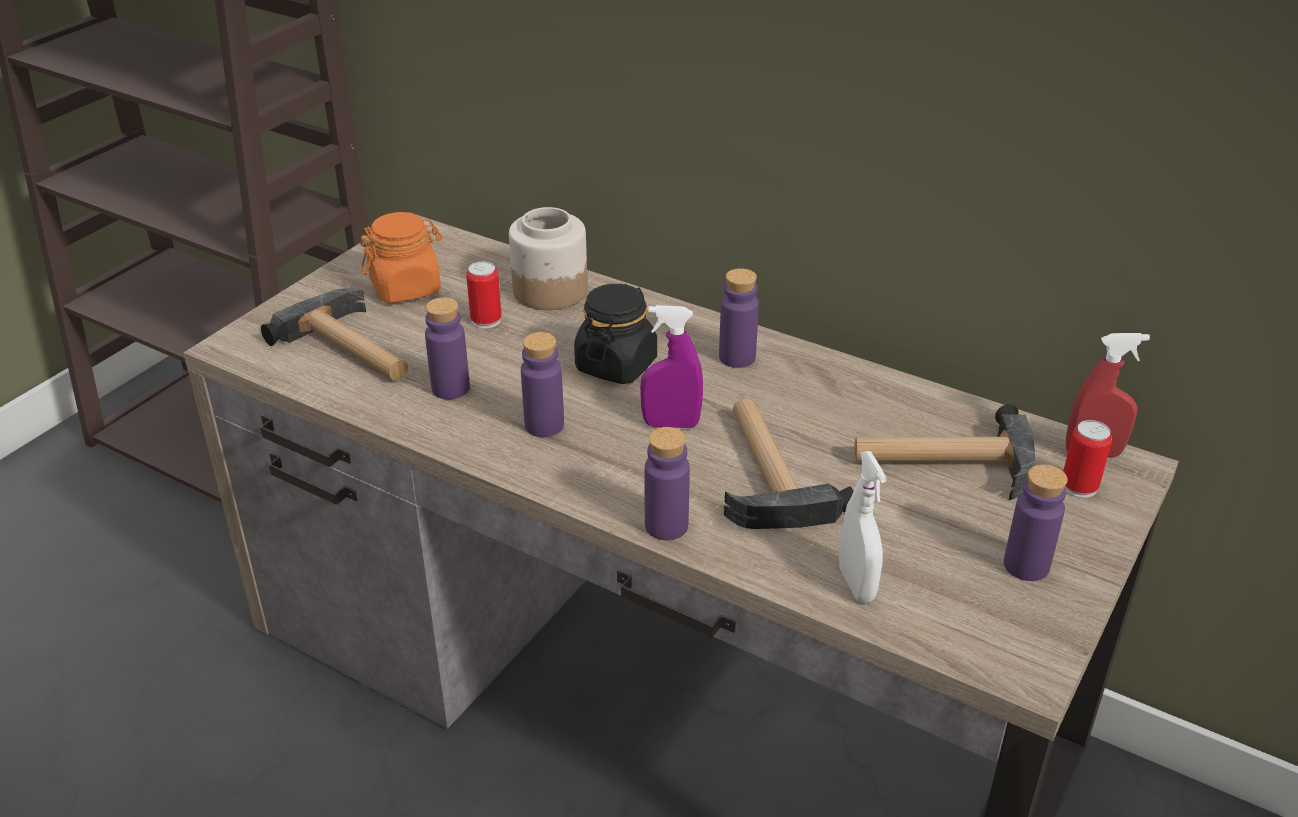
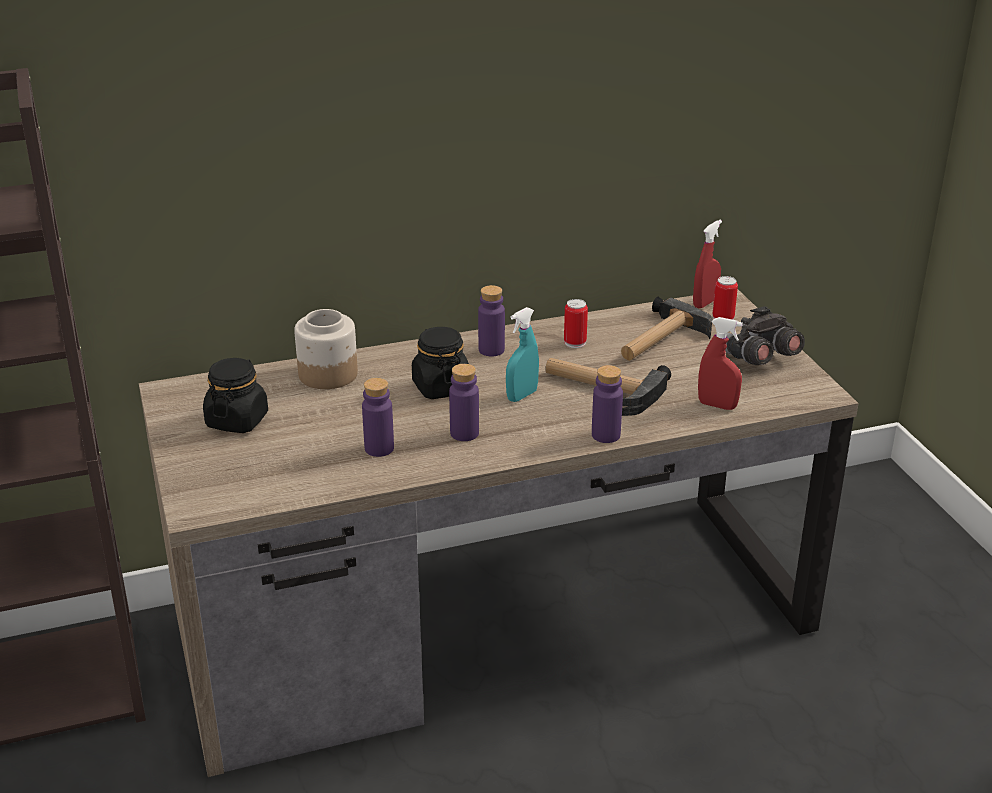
camera: 50 degrees left, 5 degrees down
hammer [261,288,408,381] -> none
orange jar [360,212,443,303] -> black jar [203,358,268,433]
can [466,262,502,329] -> can moved to [564,299,588,348]
purple spray bottle [640,305,703,428] -> turquoise spray bottle [506,307,539,402]
white spray bottle [839,451,887,603] -> red spray bottle [698,317,743,410]
purple bottle [1004,465,1068,581] -> grey binoculars [725,306,805,365]

